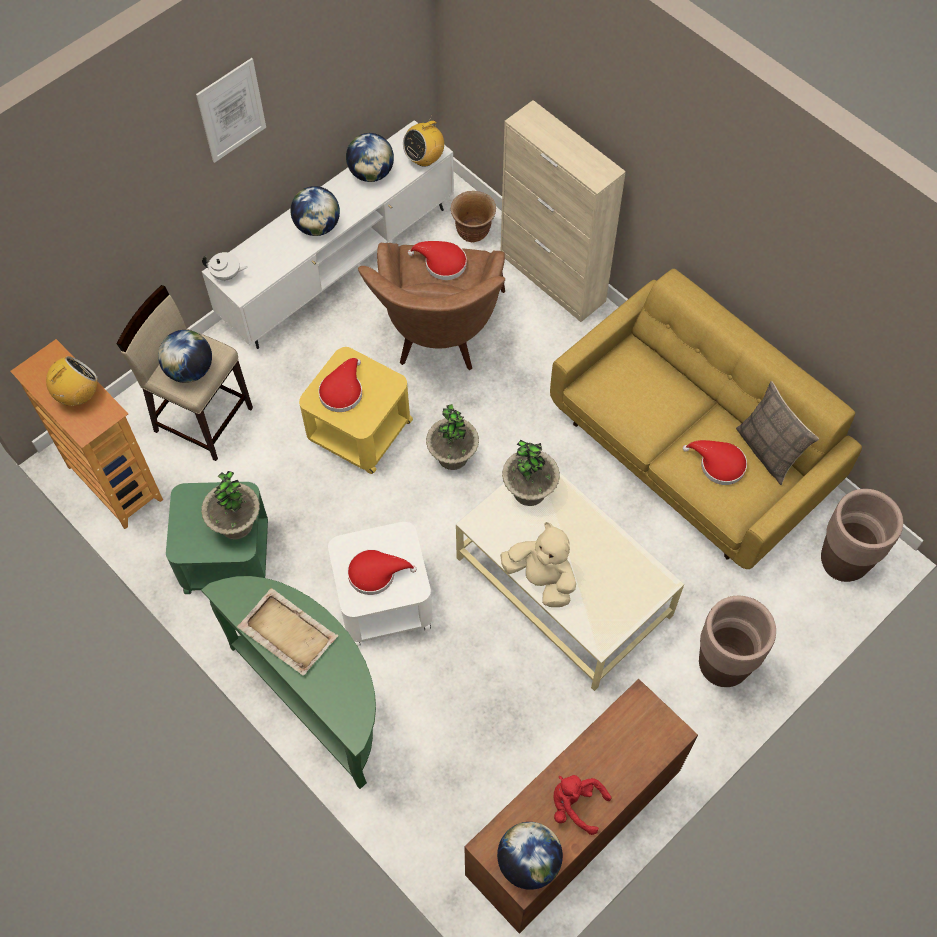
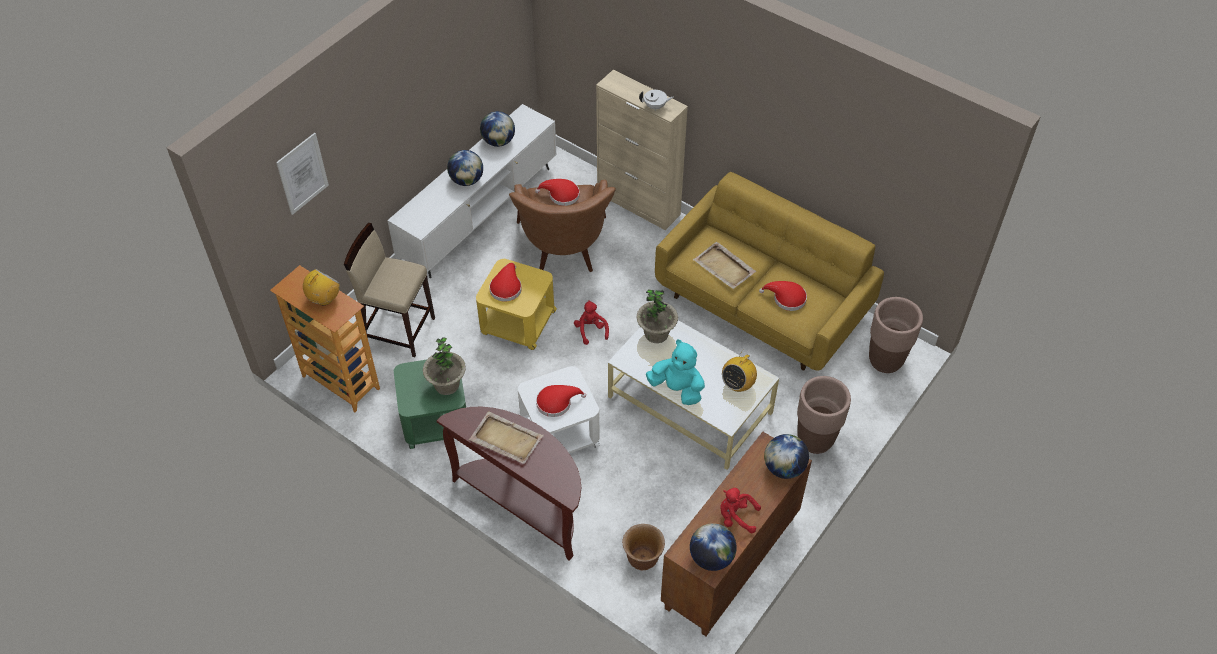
camera: 10 degrees left, 10 degrees down
globe [158,330,212,383] -> globe moved to [764,434,809,479]
picture [196,58,266,163] -> picture moved to [276,133,329,215]
green console table [201,576,376,789] -> brown console table [437,407,581,561]
white teapot [202,252,248,281] -> white teapot moved to [639,90,673,111]
radio [403,115,444,167] -> radio moved to [722,349,757,392]
potted plant [426,404,479,470] -> red plush toy [574,300,609,345]
brown planter [451,191,496,242] -> brown planter moved to [622,524,665,570]
beige plush toy [500,522,576,607] -> turquoise plush toy [646,340,705,405]
pillow [736,381,819,485] -> none
none -> beige tray [693,242,756,289]

